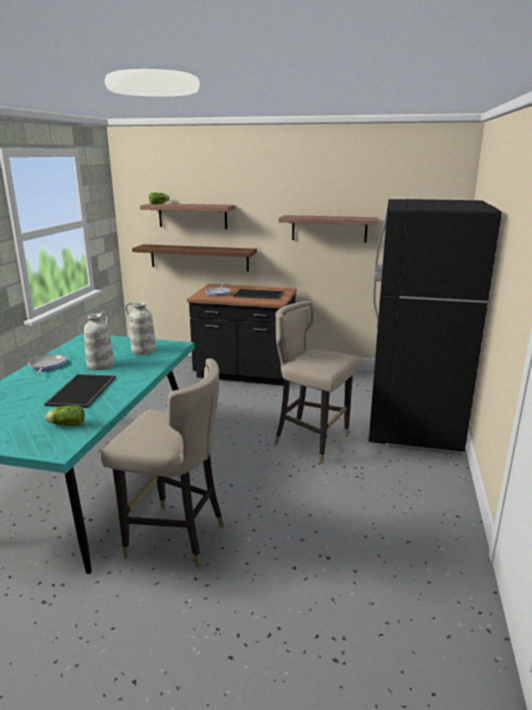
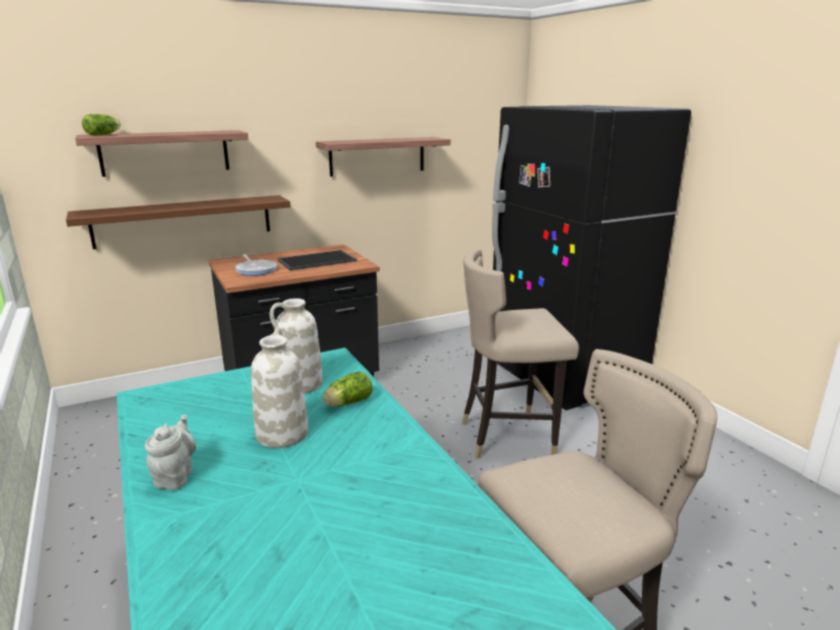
camera: 40 degrees left, 0 degrees up
frying pan [28,354,66,373] -> grey teapot [145,415,196,490]
tray [44,374,116,408] -> none
lettuce [45,405,85,426] -> lettuce moved to [322,372,373,407]

